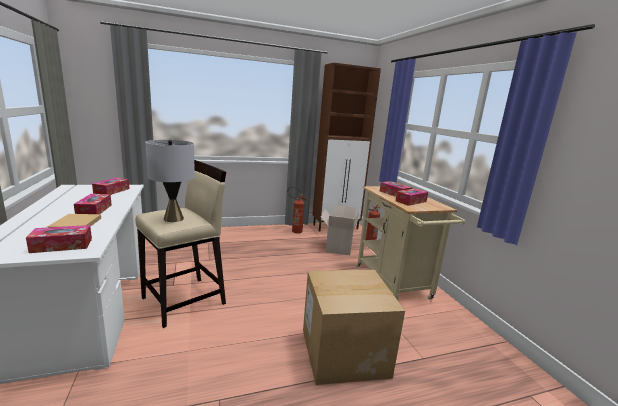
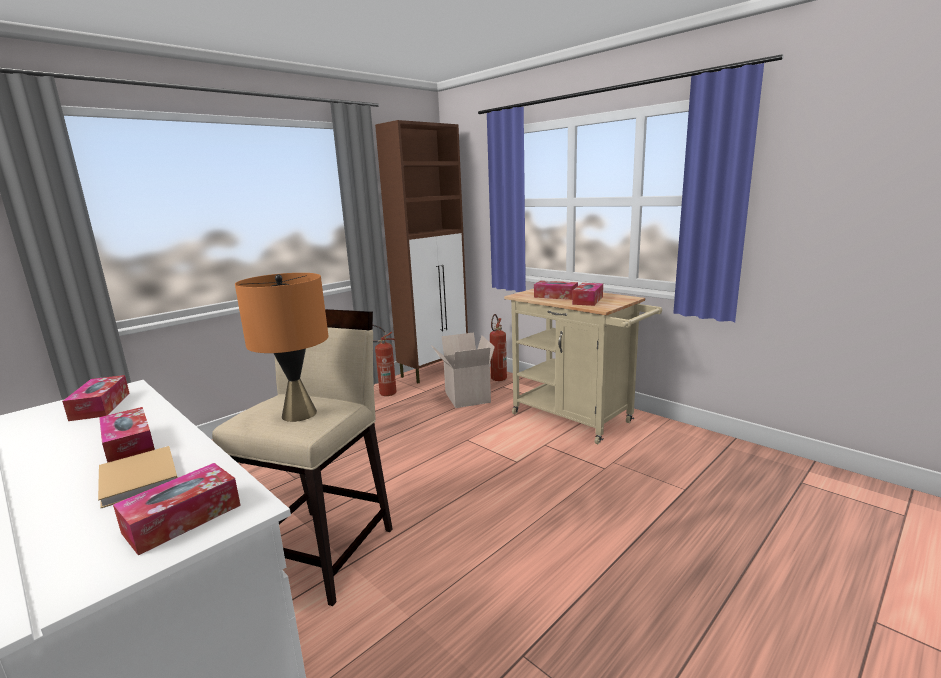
camera: 25 degrees left, 0 degrees up
grey table lamp [145,140,195,222] -> orange table lamp [235,273,329,422]
cardboard box [303,270,405,385] -> none

